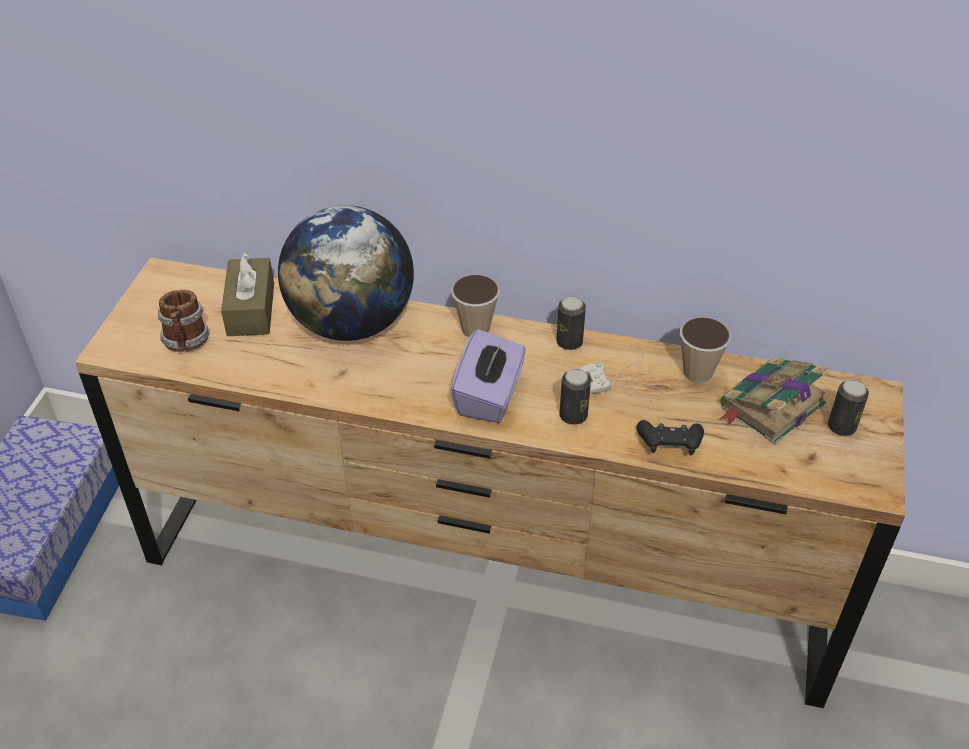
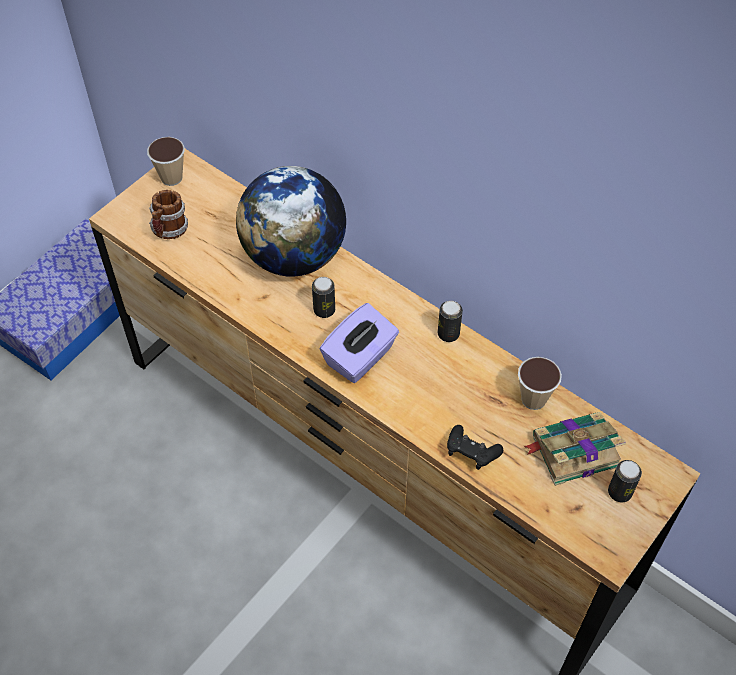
camera: 25 degrees right, 10 degrees up
brown tissue box [221,252,274,336] -> none
cup [451,274,500,337] -> cup moved to [147,137,184,186]
can [560,369,591,425] -> can moved to [312,277,335,318]
white game controller [579,343,664,400] -> none

